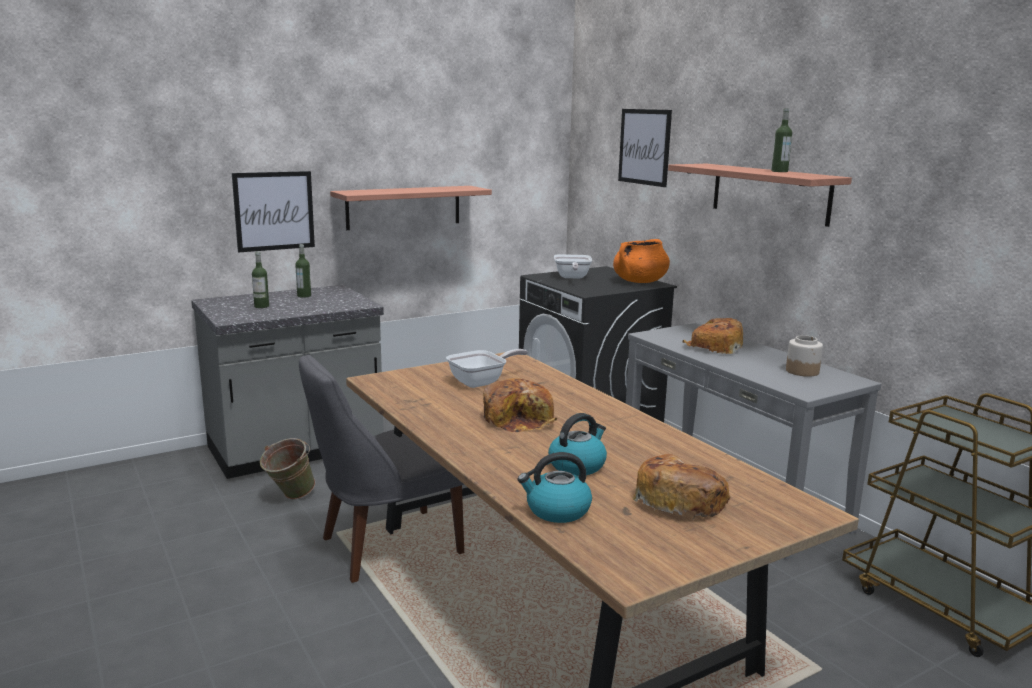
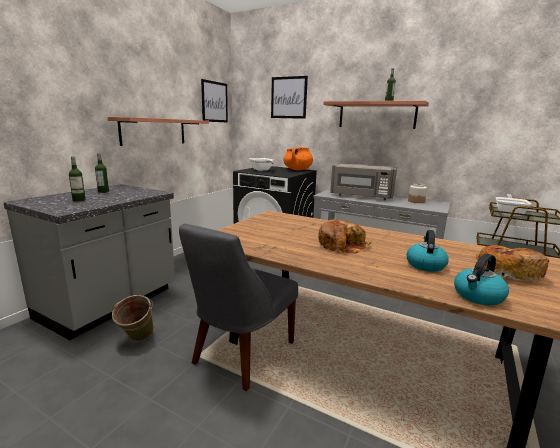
camera: 30 degrees left, 0 degrees up
picture [232,171,315,252] -> picture moved to [201,79,228,122]
frying pan [446,349,528,388] -> frying pan moved to [496,194,531,216]
bread [682,318,743,354] -> grey microwave [330,163,397,200]

